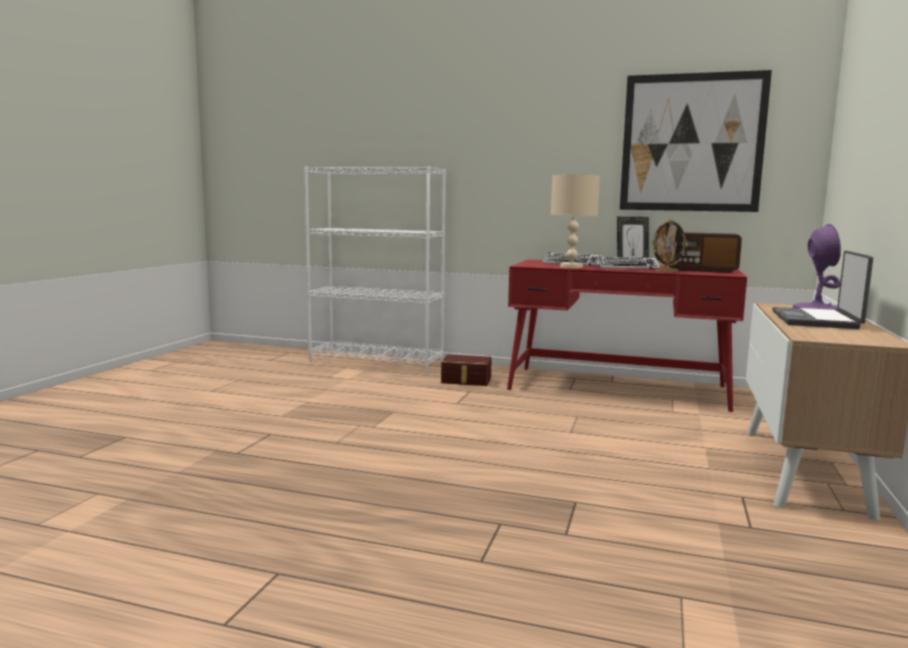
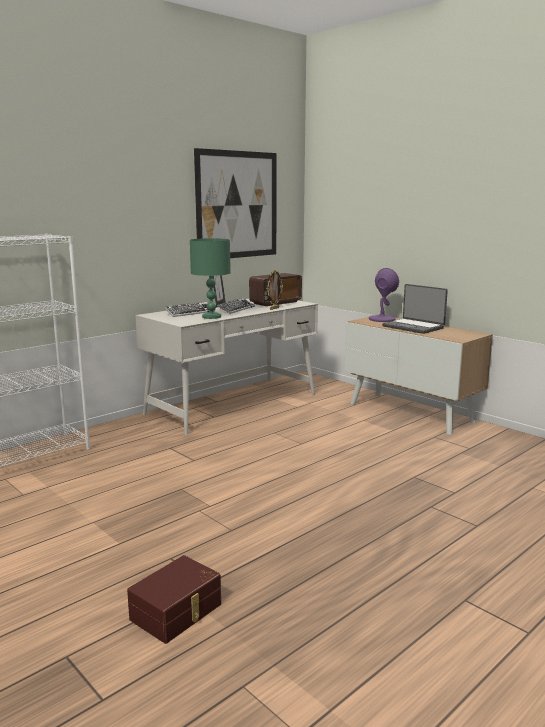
camera: 60 degrees left, 5 degrees up
brown storage box [441,354,492,386] -> brown storage box moved to [127,555,221,644]
red desk [507,260,747,412] -> white desk [135,299,318,435]
beige table lamp [551,174,600,268] -> green table lamp [190,238,231,319]

